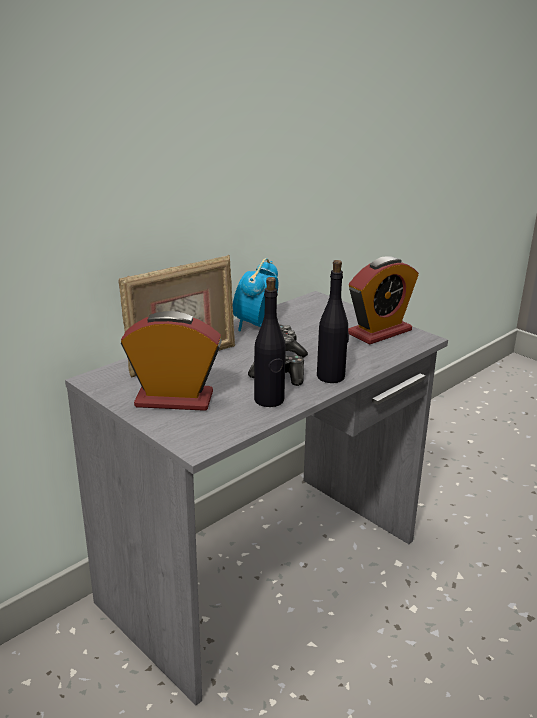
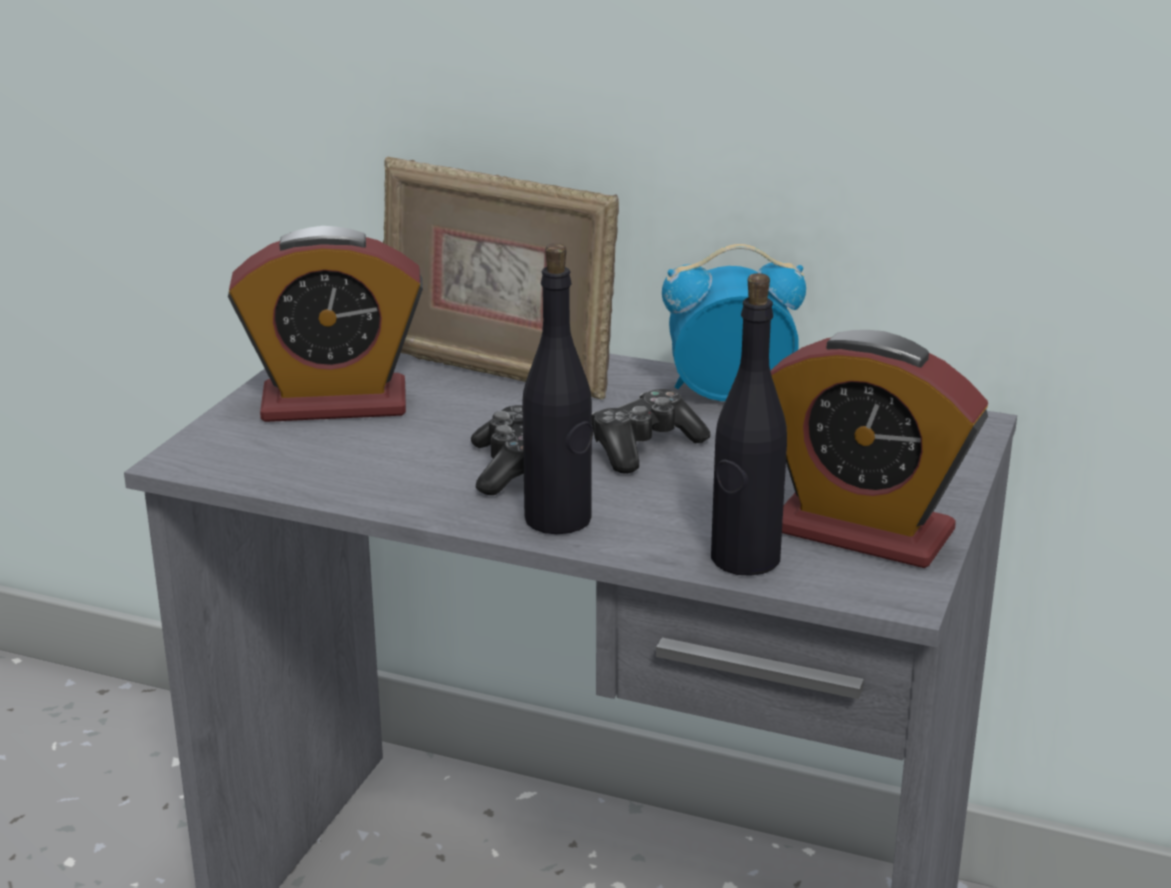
camera: 65 degrees right, 0 degrees up
alarm clock [121,311,222,411] -> alarm clock turned 105 degrees clockwise [228,226,423,422]
black bottle [254,277,286,407] -> black bottle moved to [711,273,787,576]

